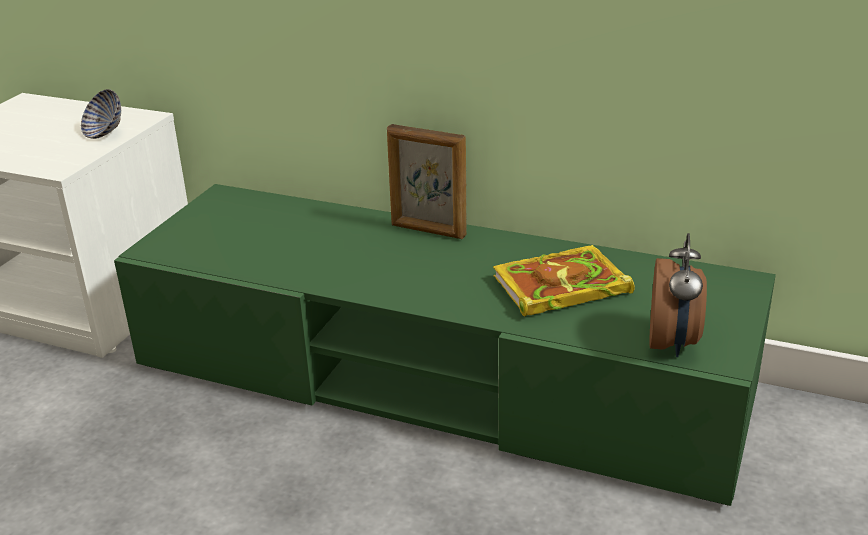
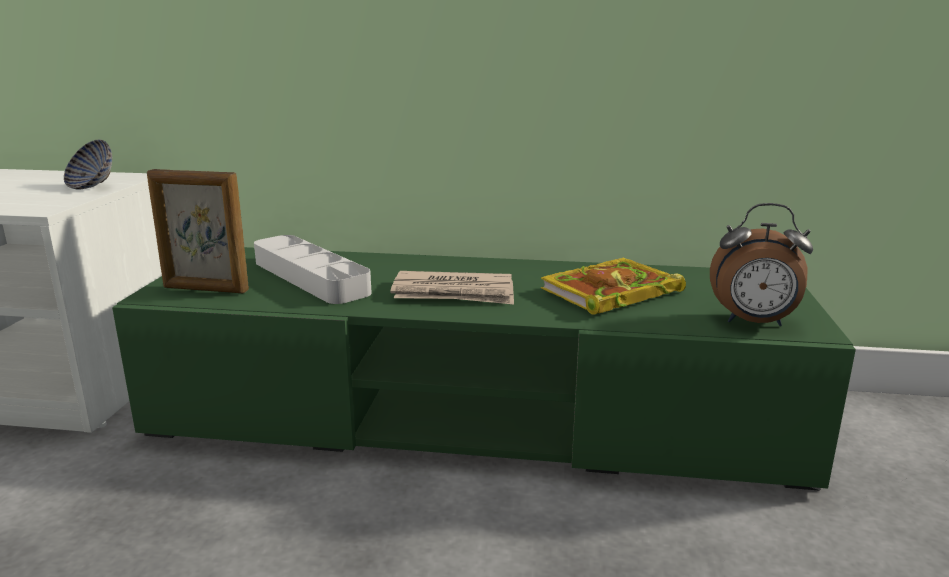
camera: 15 degrees left, 10 degrees down
picture frame [387,124,467,239] -> picture frame moved to [147,169,249,293]
alarm clock [649,233,707,357] -> alarm clock turned 105 degrees clockwise [710,203,813,326]
none -> grey tray [254,235,372,304]
none -> newspaper [390,271,514,305]

